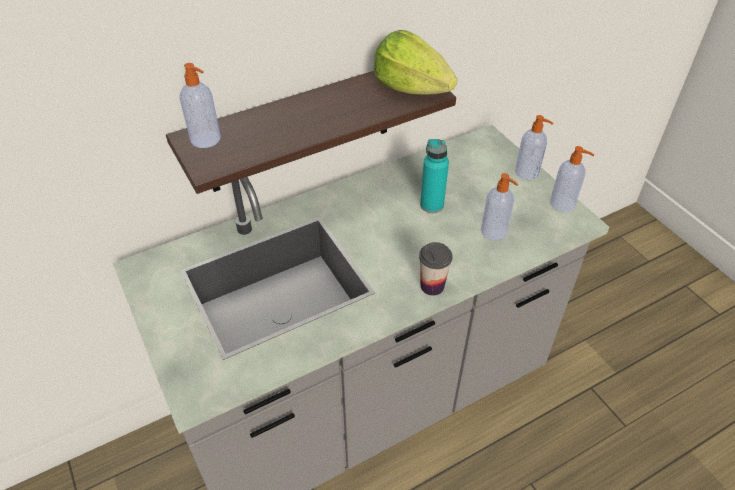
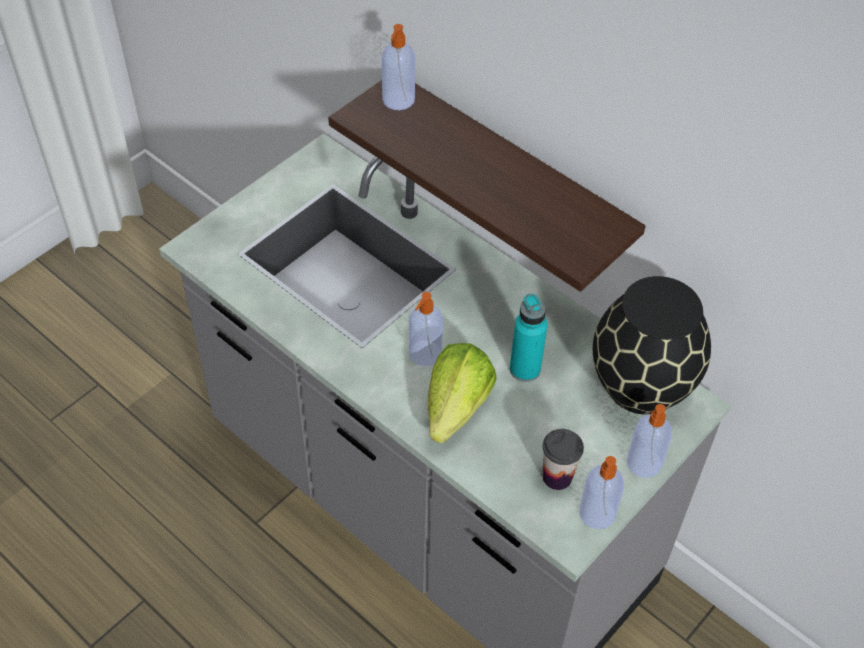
camera: 70 degrees right, 5 degrees up
lettuce [374,30,457,95] -> lettuce moved to [428,343,496,443]
cup [419,242,453,296] -> cup moved to [543,429,584,490]
soap dispenser [481,173,519,240] -> soap dispenser moved to [409,292,443,366]
none -> black vase [593,276,711,414]

